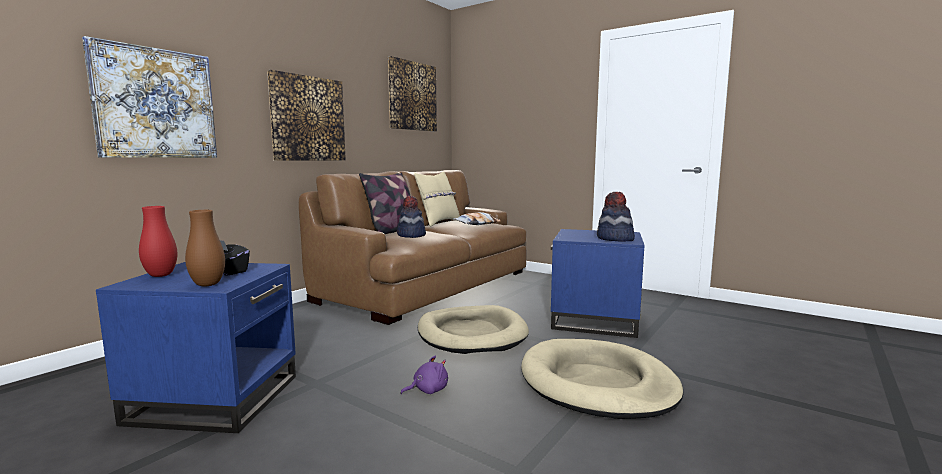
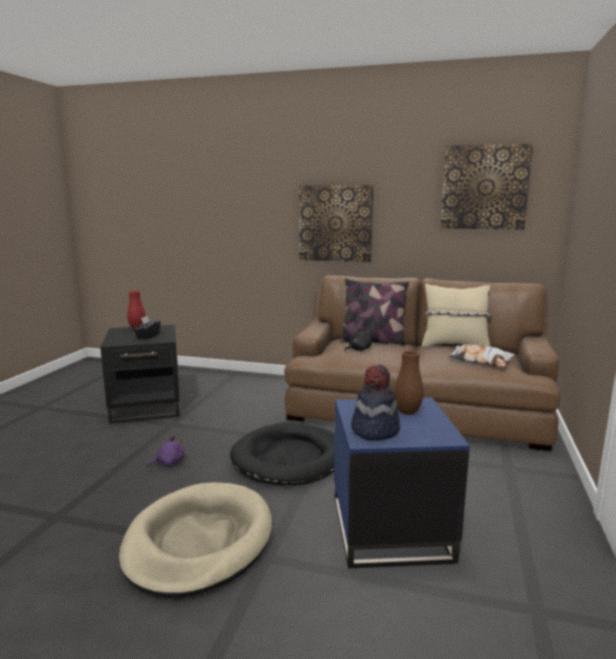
camera: 70 degrees right, 5 degrees up
picture [82,36,217,158] -> none
blue side table [96,262,296,433] -> black side table [100,324,180,424]
brown vase [185,210,225,287] -> brown vase moved to [394,351,424,415]
hat [397,196,426,238] -> black plush toy [344,328,372,351]
purple plush toy [400,355,448,394] -> purple plush toy turned 75 degrees counterclockwise [146,436,184,467]
beige dog bed [418,305,529,354] -> black dog bed [230,422,335,485]

